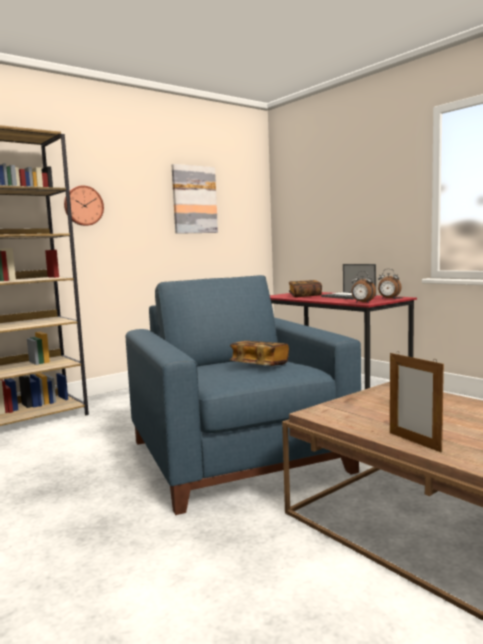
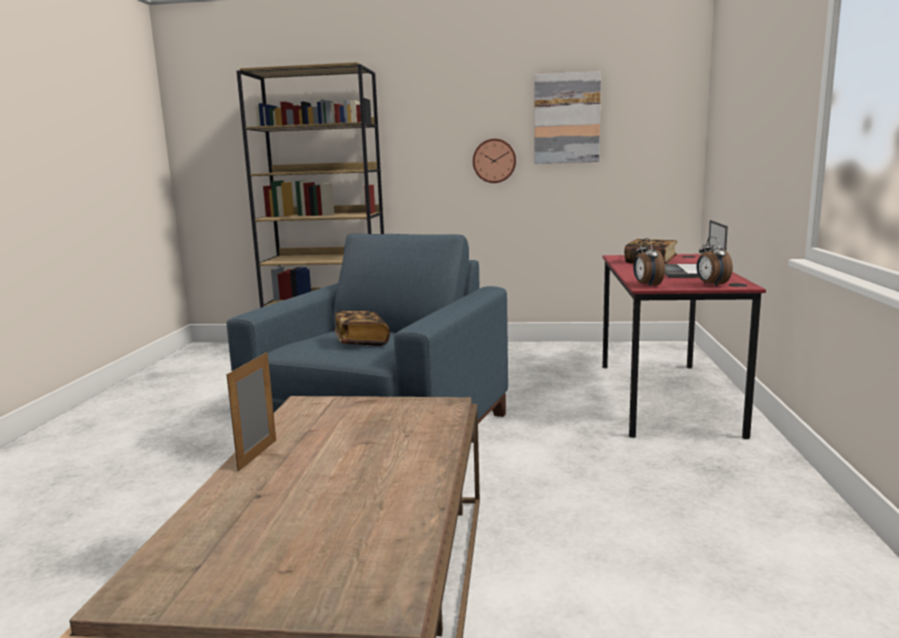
camera: 45 degrees right, 5 degrees up
wall clock [64,185,104,226] -> wall clock moved to [473,139,516,183]

